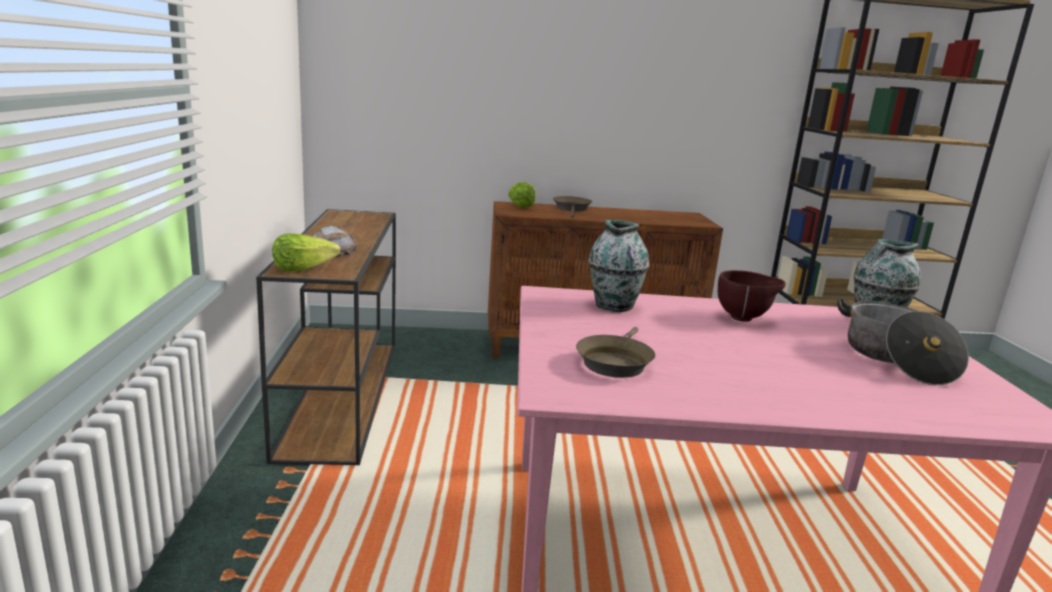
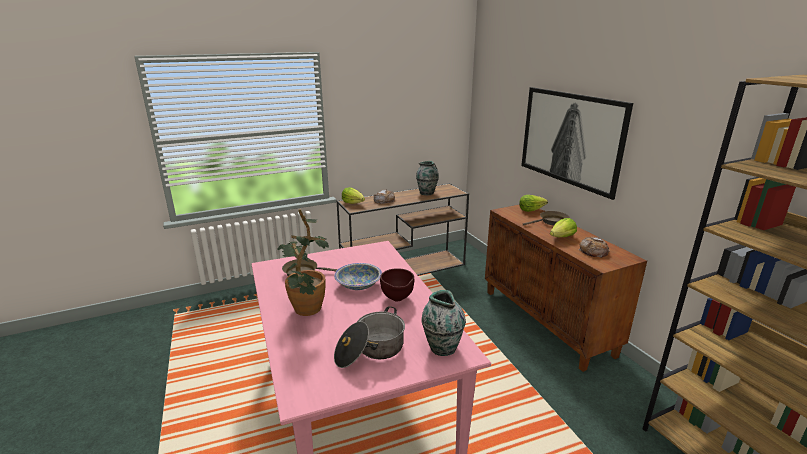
camera: 70 degrees right, 5 degrees up
vase [588,220,649,312] -> vase moved to [416,161,439,195]
none -> potted plant [277,209,329,316]
none -> bowl [334,263,382,290]
none -> picture [521,87,633,200]
none -> lettuce [550,218,577,237]
none -> bread [579,237,610,258]

